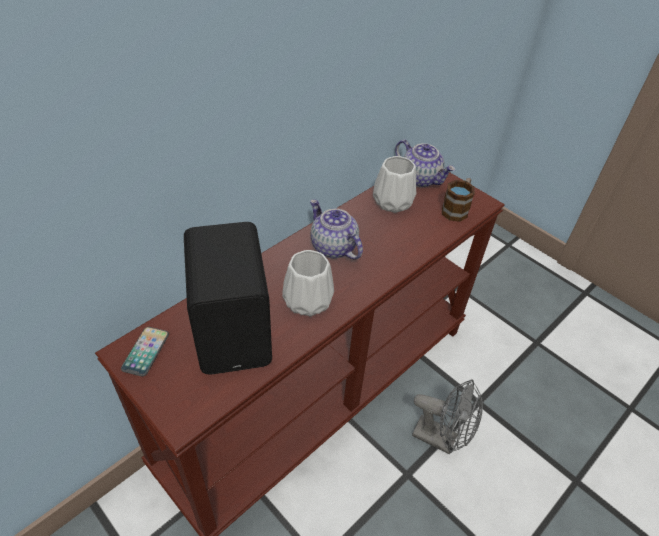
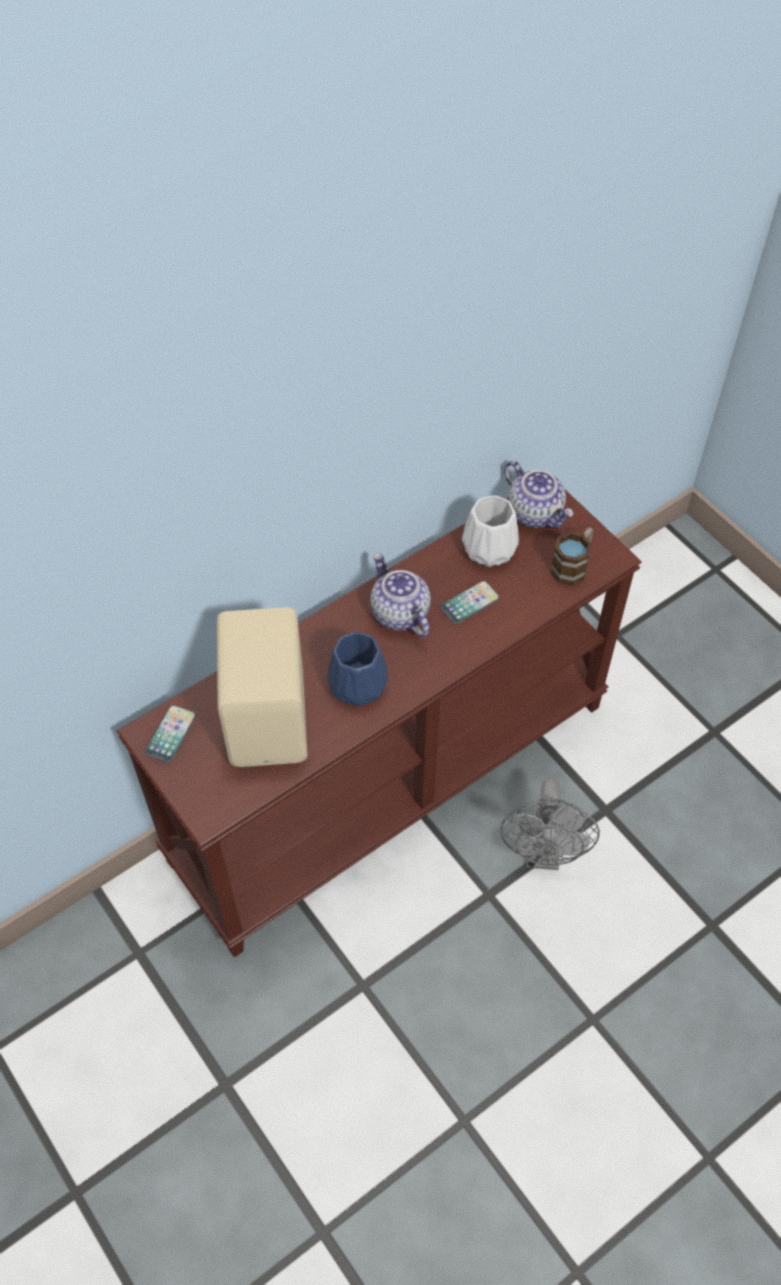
camera: 10 degrees right, 10 degrees up
black speaker [184,222,272,374] -> beige speaker [217,607,307,767]
white vase [282,250,334,316] -> blue vase [327,632,389,706]
grey fan [412,379,483,455] -> grey fan turned 60 degrees clockwise [500,778,600,870]
none -> phone [440,581,500,624]

